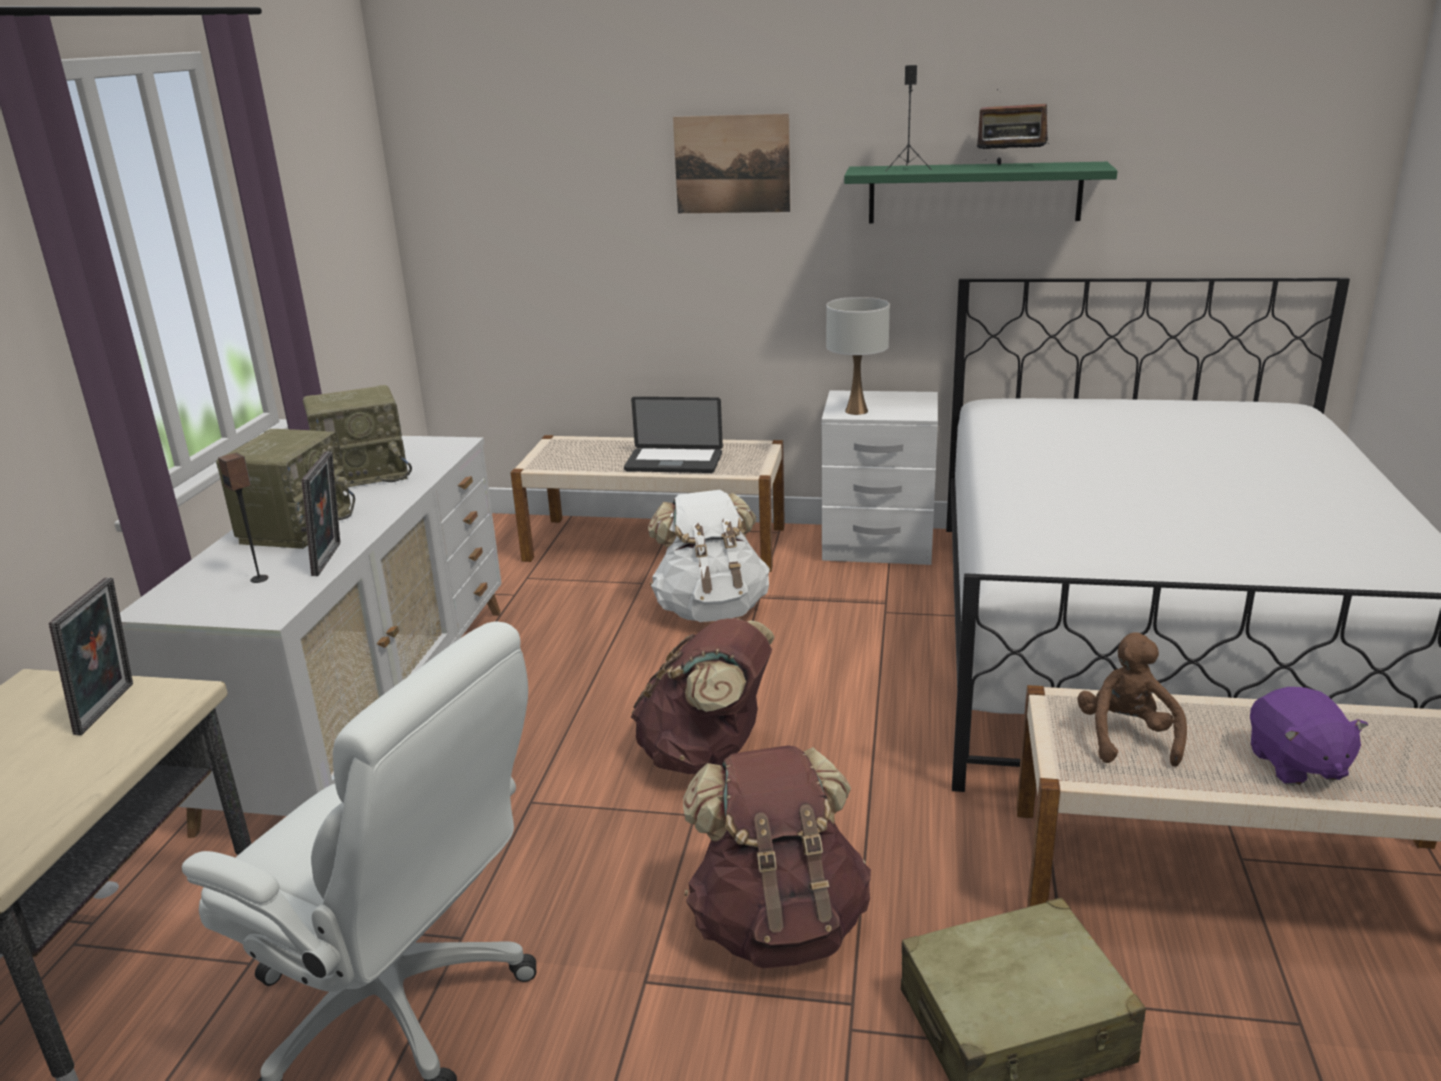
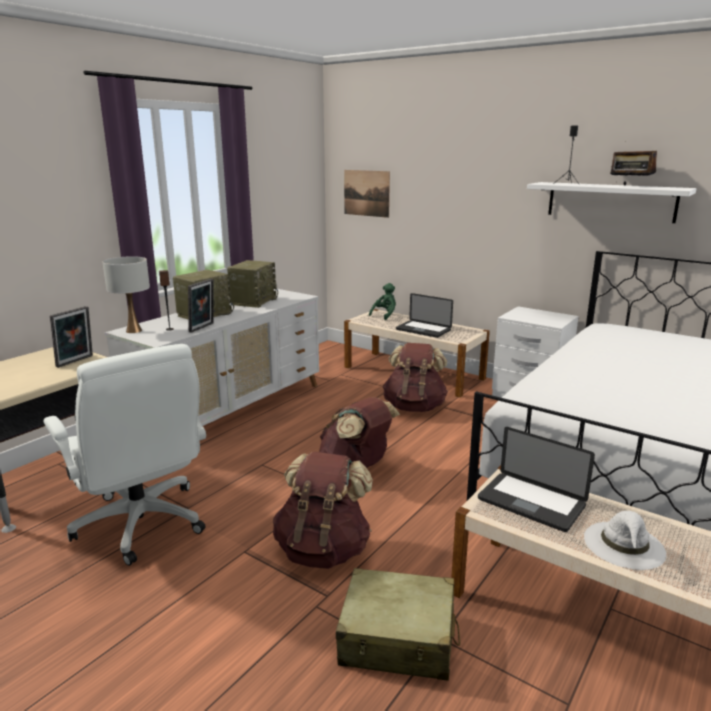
camera: 25 degrees right, 5 degrees down
radio [303,385,412,487] -> radio turned 75 degrees counterclockwise [227,260,278,308]
white backpack [648,490,770,622] -> brown backpack [383,343,448,412]
picture [673,114,790,213] -> picture moved to [344,170,390,218]
white table lamp [826,297,890,415] -> white table lamp moved to [103,256,150,333]
green shelf [844,162,1117,223] -> white shelf [527,182,697,223]
brown plush toy [1077,632,1187,767] -> laptop [478,427,595,532]
purple plush toy [1250,687,1368,785] -> white hat [584,511,667,570]
none -> green plush toy [369,283,396,320]

